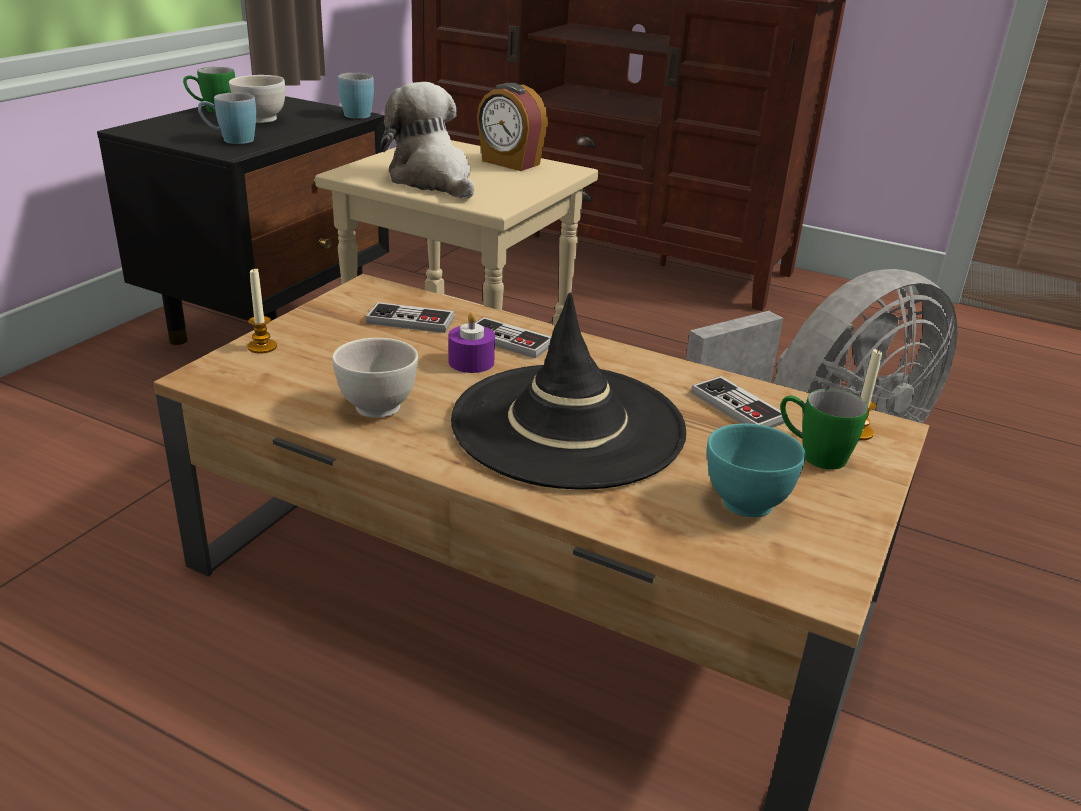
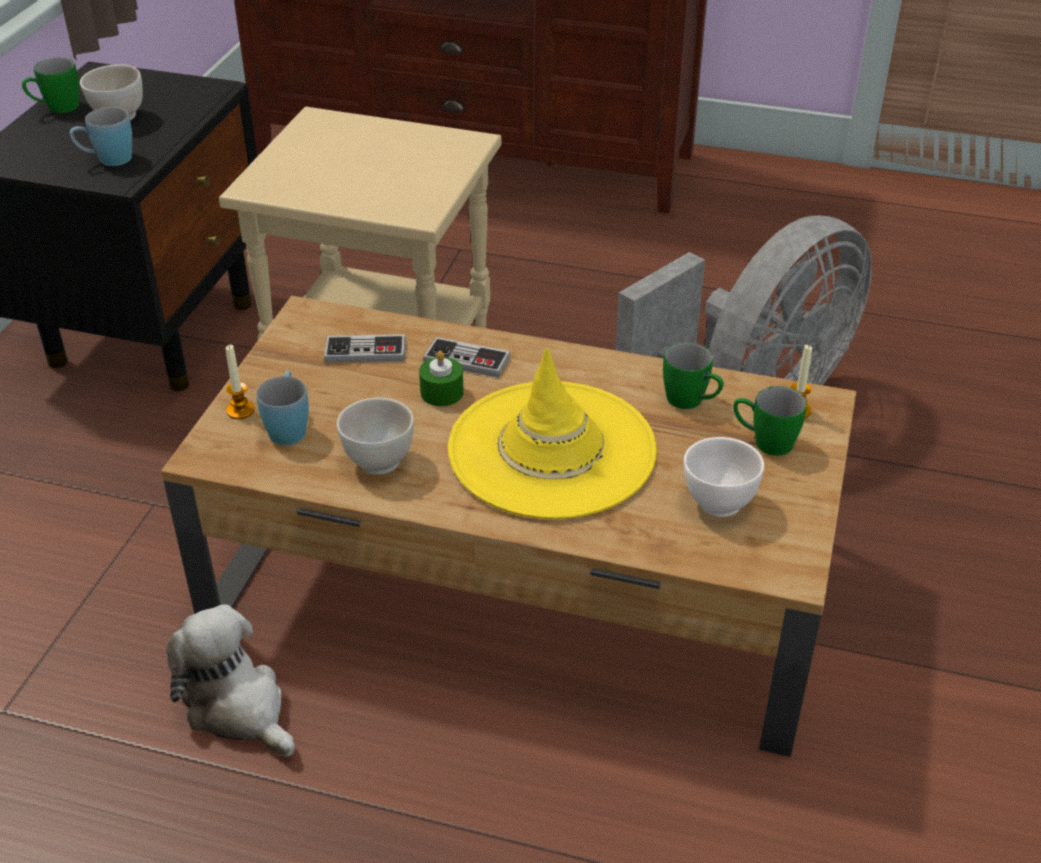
camera: 10 degrees left, 10 degrees up
blue mug [338,73,374,119] -> blue mug moved to [256,371,309,445]
plush toy [381,82,474,199] -> plush toy moved to [166,604,295,757]
purple candle [448,312,495,373] -> green candle [419,351,464,406]
black hat [451,293,686,490] -> yellow hat [448,348,657,519]
alarm clock [477,83,548,171] -> none
game controller [691,376,785,428] -> green mug [663,342,724,409]
turquoise bowl [707,424,806,517] -> white bowl [684,437,764,517]

